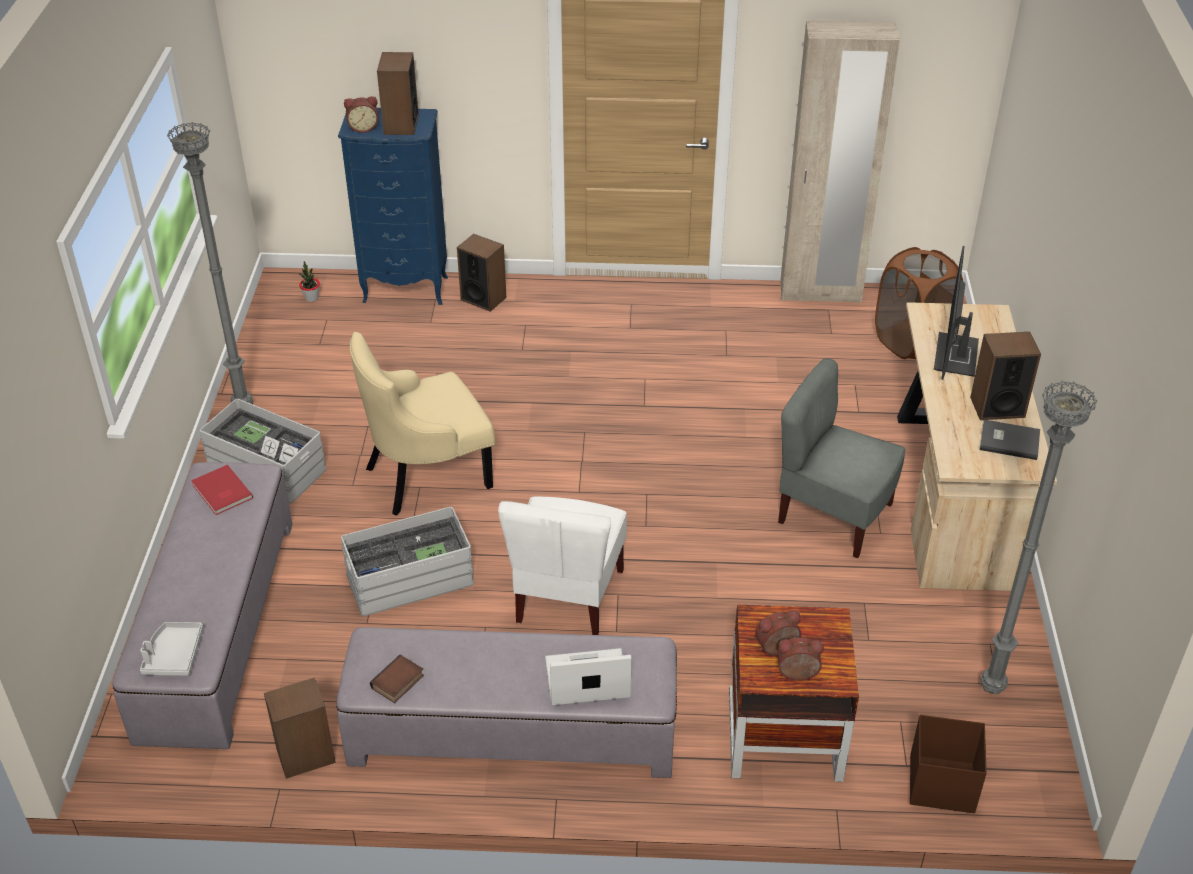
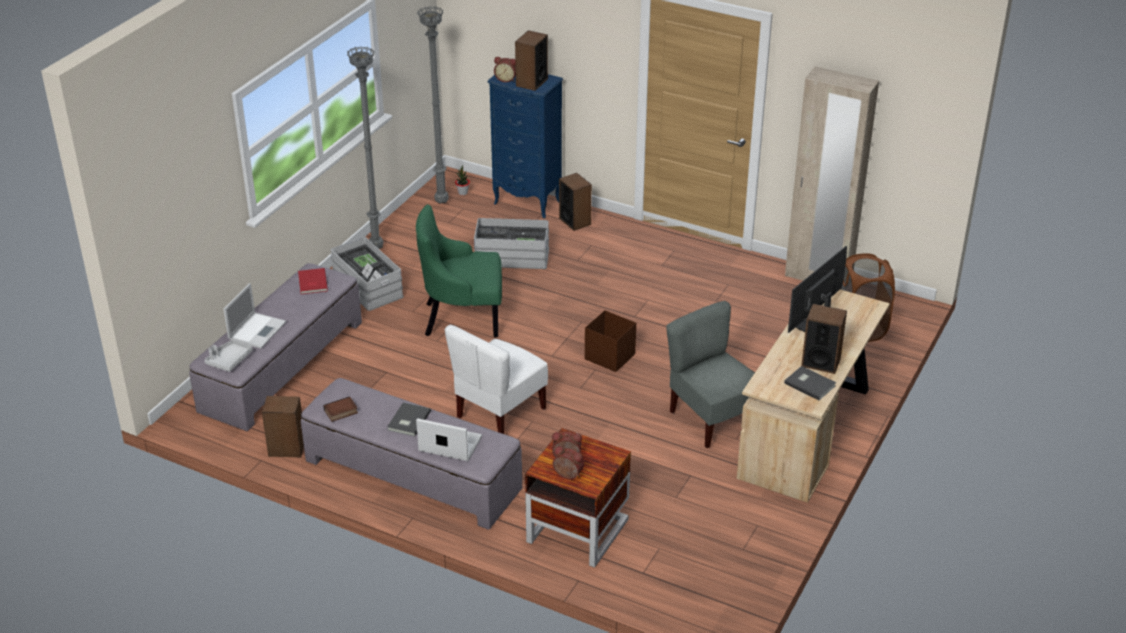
camera: 25 degrees right, 5 degrees down
grey storage box [341,507,474,616] -> grey storage box moved to [474,218,549,269]
beige chair [350,332,496,515] -> green chair [416,204,502,337]
brown storage box [910,715,987,813] -> brown storage box moved to [585,310,636,372]
grey floor lamp [980,380,1098,694] -> grey floor lamp moved to [417,6,449,204]
none -> laptop [223,283,286,349]
none -> grey book [387,402,431,437]

